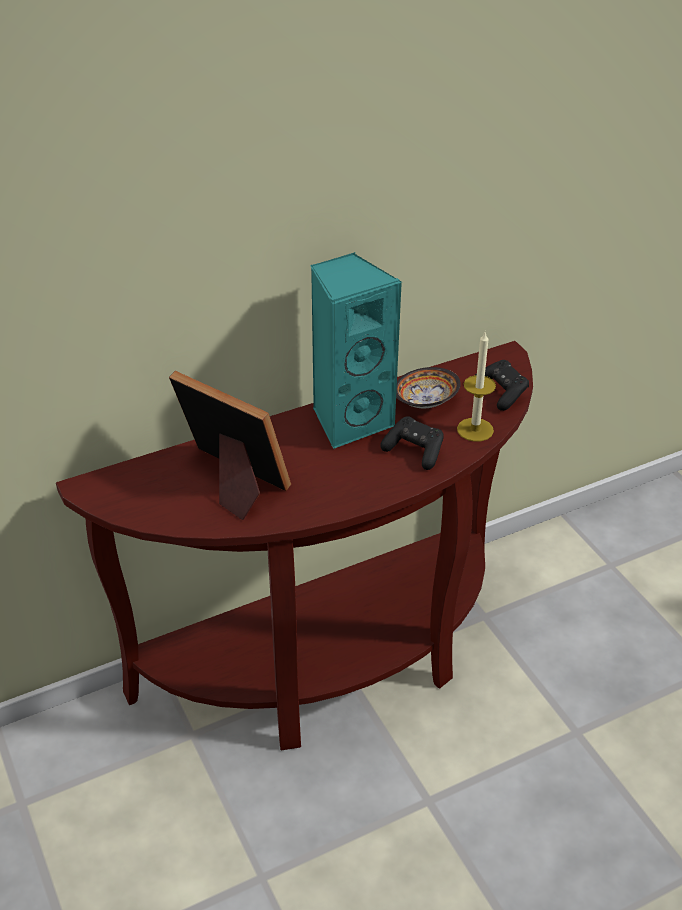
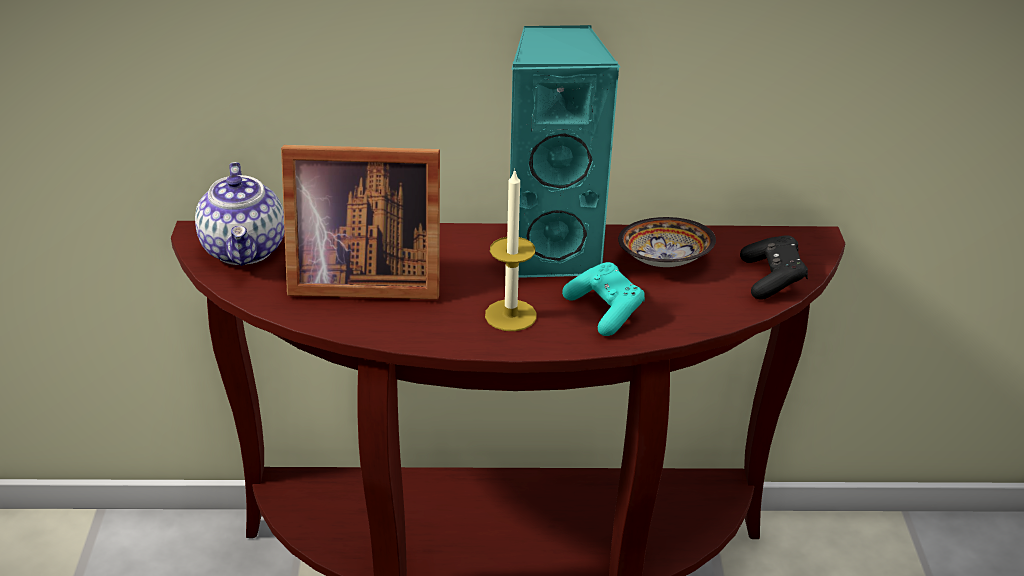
camera: 25 degrees right, 5 degrees down
picture frame [169,371,291,520] -> picture frame turned 120 degrees clockwise [281,145,440,300]
black game controller [380,416,444,470] -> turquoise game controller [562,262,645,336]
candle [457,332,496,442] -> candle moved to [485,168,537,331]
none -> teapot [195,162,284,266]

